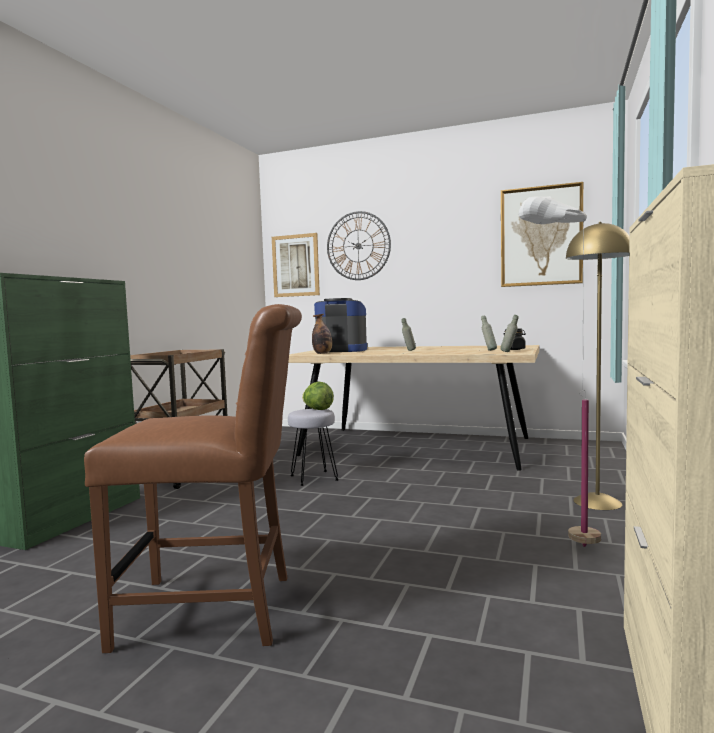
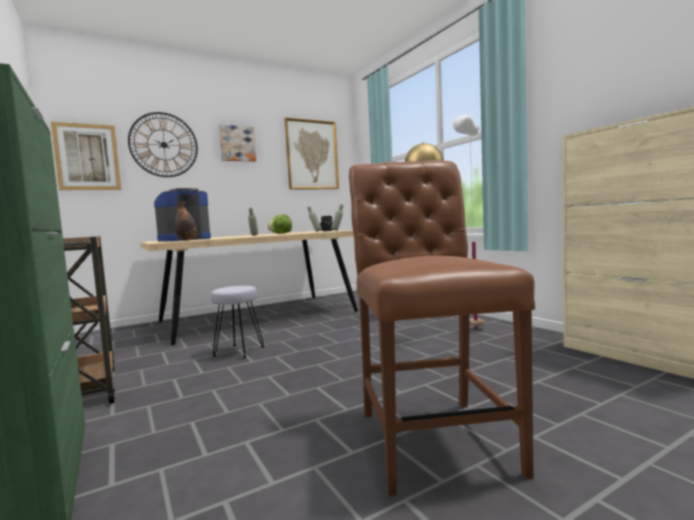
camera: 50 degrees left, 0 degrees up
brown chair [84,304,302,653] -> brown chair turned 45 degrees counterclockwise [349,161,535,496]
lettuce [302,382,334,410] -> lettuce moved to [268,214,292,234]
none -> picture [219,124,256,162]

